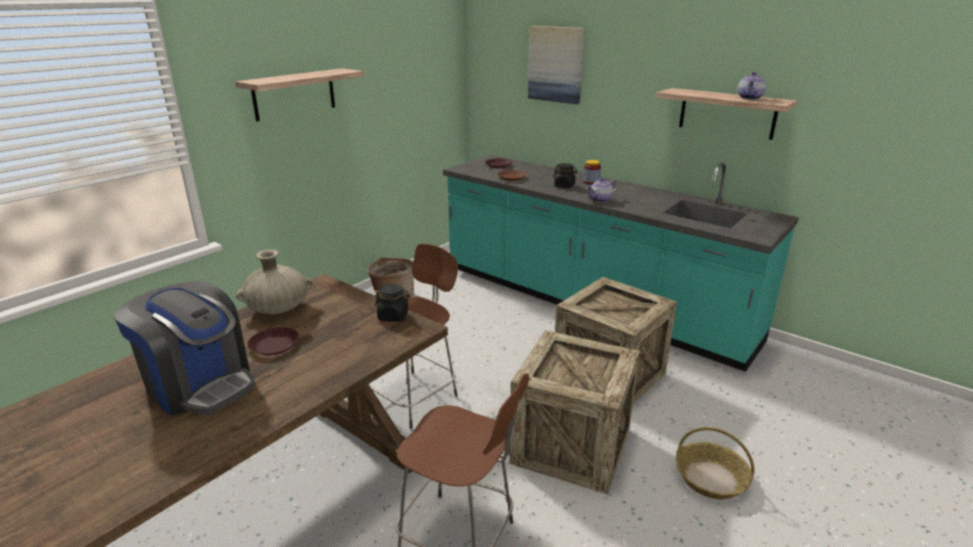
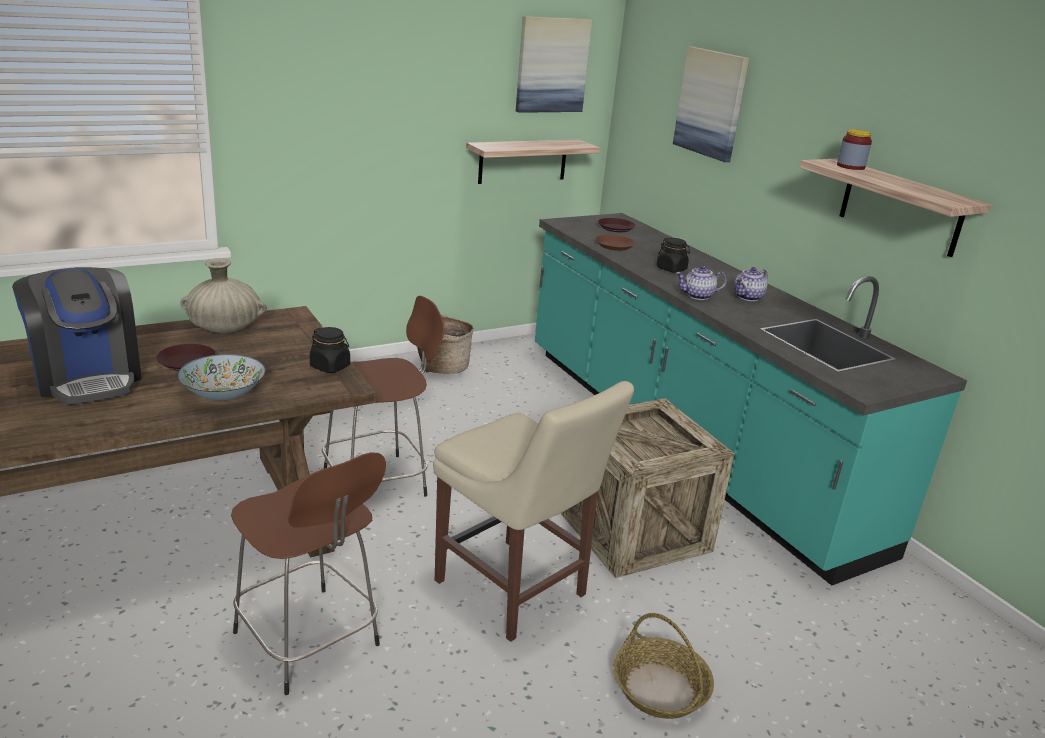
camera: 20 degrees right, 0 degrees up
shelf [235,68,365,121] -> shelf moved to [466,139,600,184]
crate [509,330,640,494] -> beige chair [433,381,634,642]
jar [583,160,601,184] -> jar moved to [837,129,872,170]
teapot [737,72,766,100] -> teapot moved to [734,267,768,301]
none -> bowl [177,354,265,401]
none -> picture [516,16,592,113]

